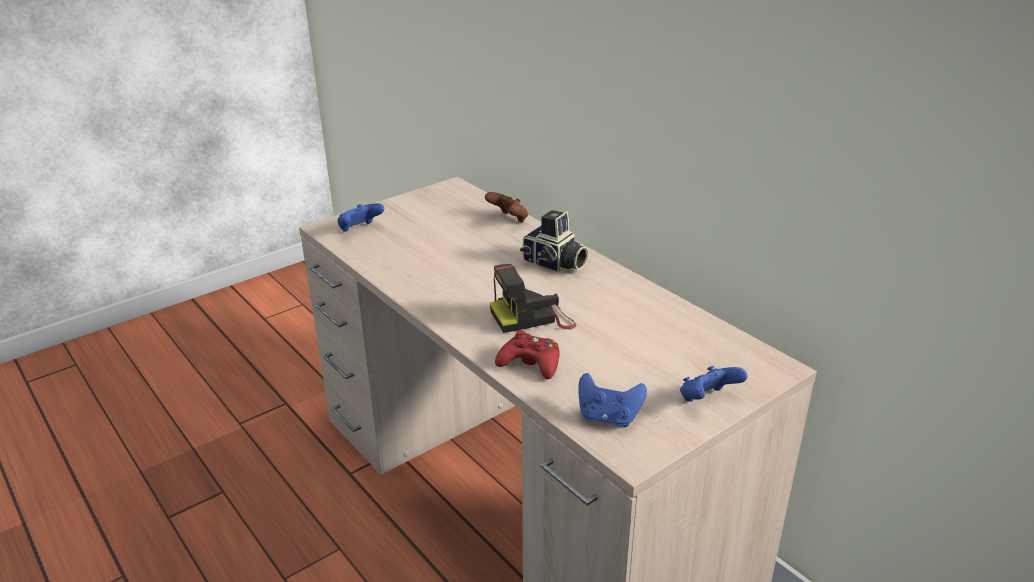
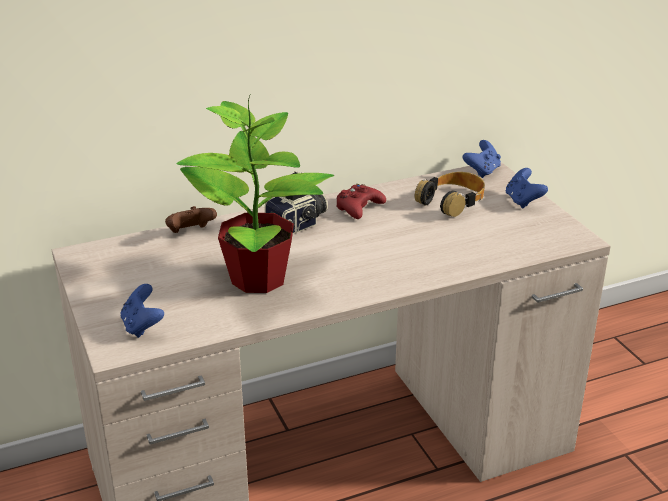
camera: 75 degrees left, 0 degrees up
camera [490,264,577,333] -> none
red game controller [495,330,560,379] -> red game controller moved to [336,184,386,219]
blue game controller [578,373,647,427] -> blue game controller moved to [462,140,501,178]
none -> potted plant [177,94,334,293]
none -> headphones [415,172,485,217]

